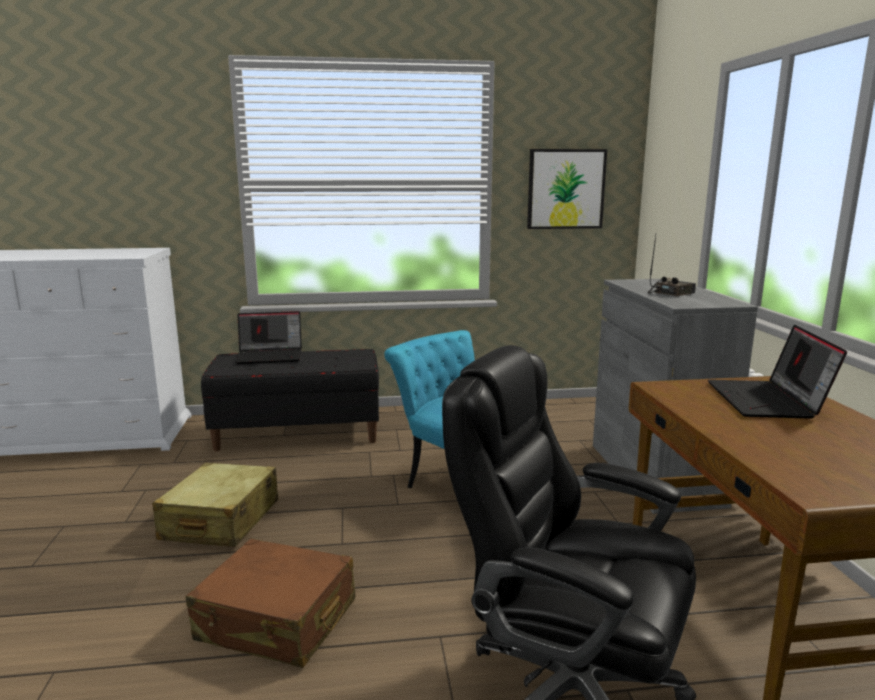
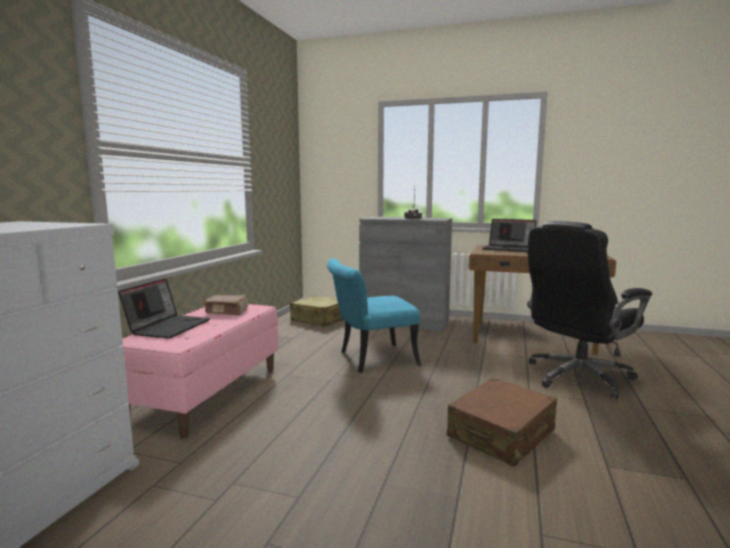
camera: 65 degrees left, 5 degrees down
beige suitcase [152,462,278,547] -> beige suitcase moved to [290,295,344,327]
black bench [201,349,379,451] -> pink bench [121,304,279,438]
picture [527,149,607,229] -> none
none -> brown book [203,295,248,315]

